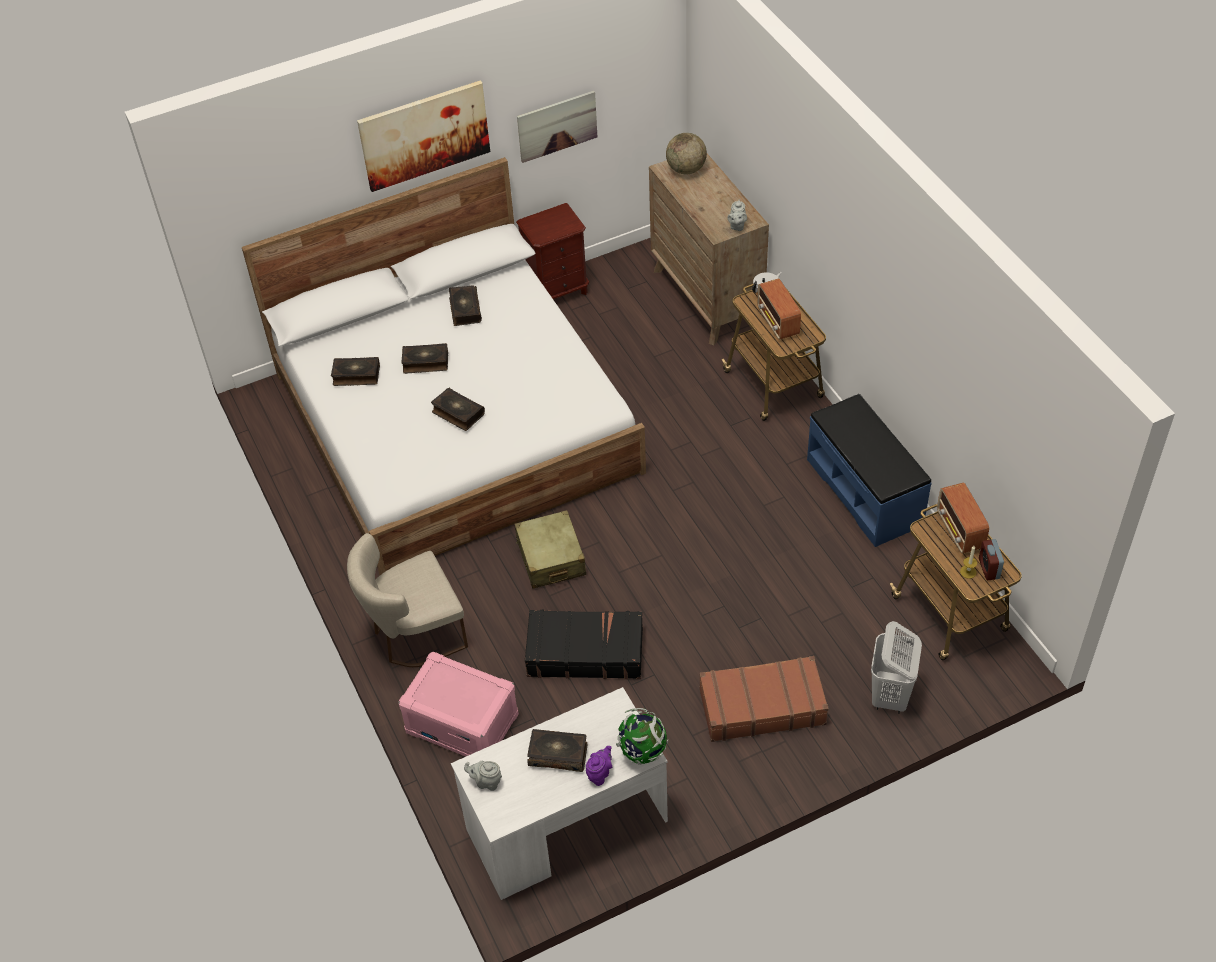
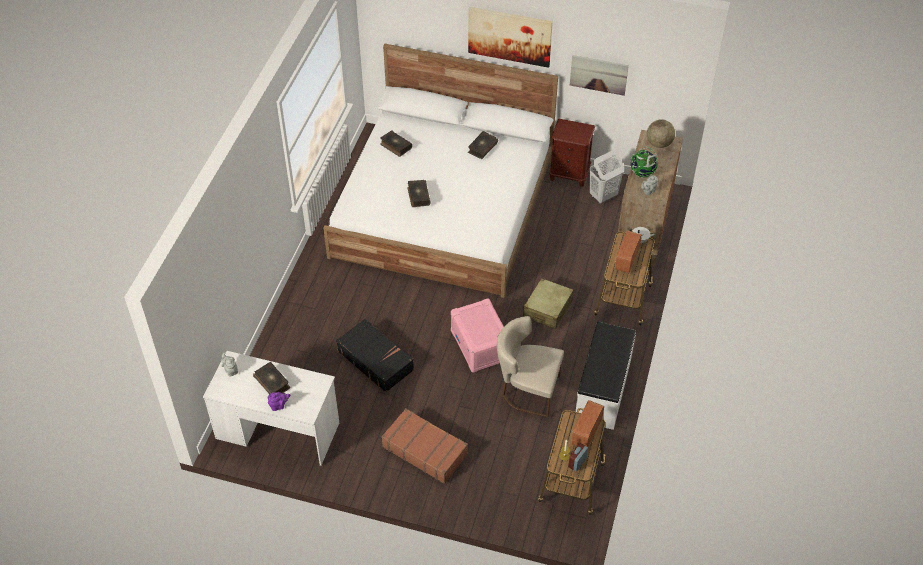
camera: 40 degrees right, 0 degrees up
beige chair [347,533,468,667] -> beige chair moved to [497,316,564,417]
pink storage box [398,652,519,757] -> pink storage box moved to [451,298,504,373]
book [402,343,448,374] -> none
beige suitcase [514,510,586,589] -> beige suitcase moved to [523,278,573,329]
globe [616,708,668,765] -> globe moved to [630,146,658,177]
blue bench [807,394,932,547] -> white bench [576,322,636,430]
white laundry basket [871,621,922,714] -> white laundry basket moved to [589,150,624,204]

